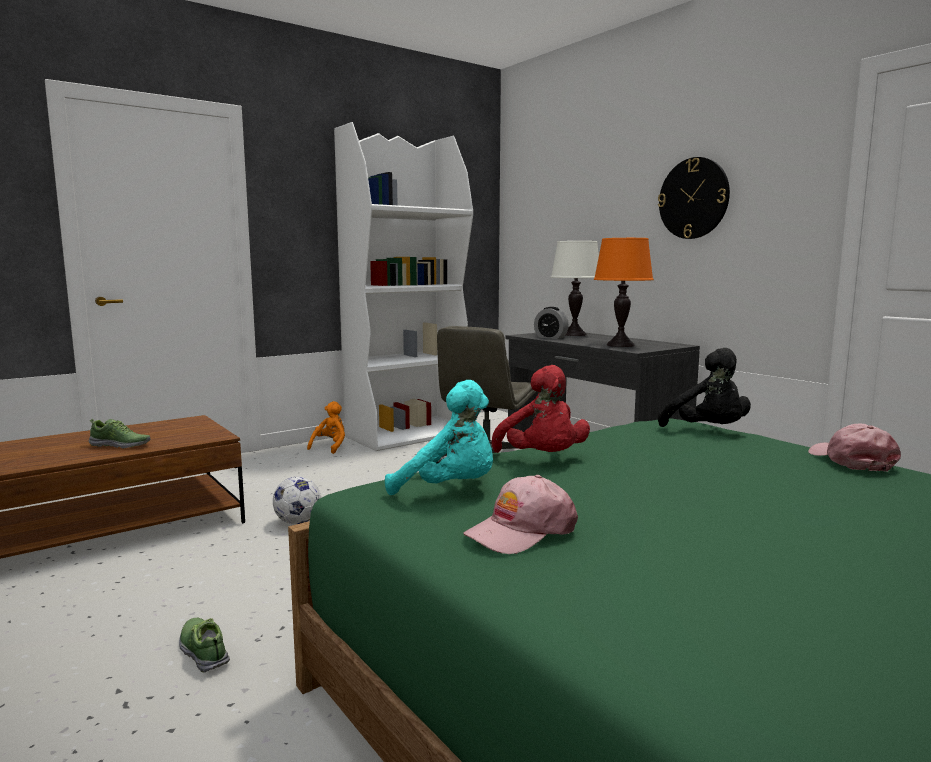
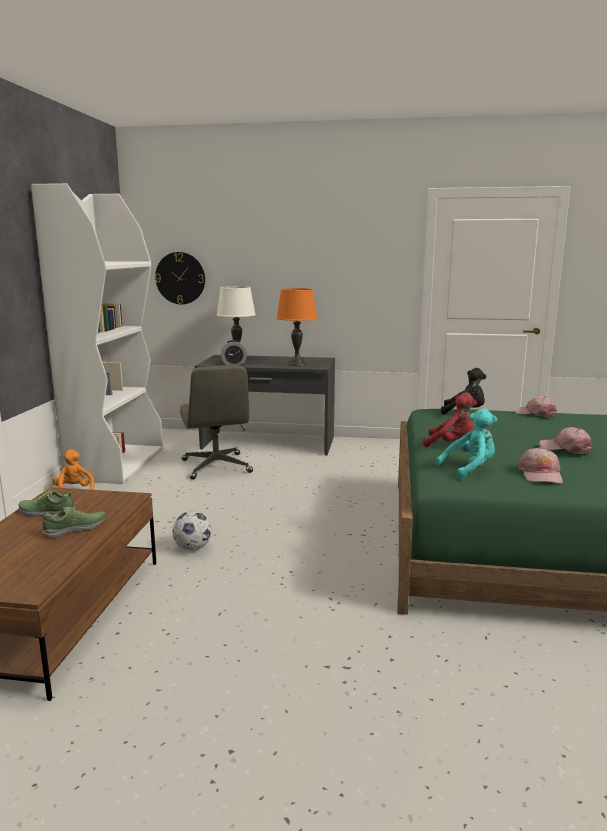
camera: 45 degrees left, 5 degrees up
shoe [179,618,230,673] -> shoe moved to [19,490,76,517]
wall clock [658,157,730,239] -> wall clock moved to [155,252,205,304]
none -> pink cap [539,427,593,454]

